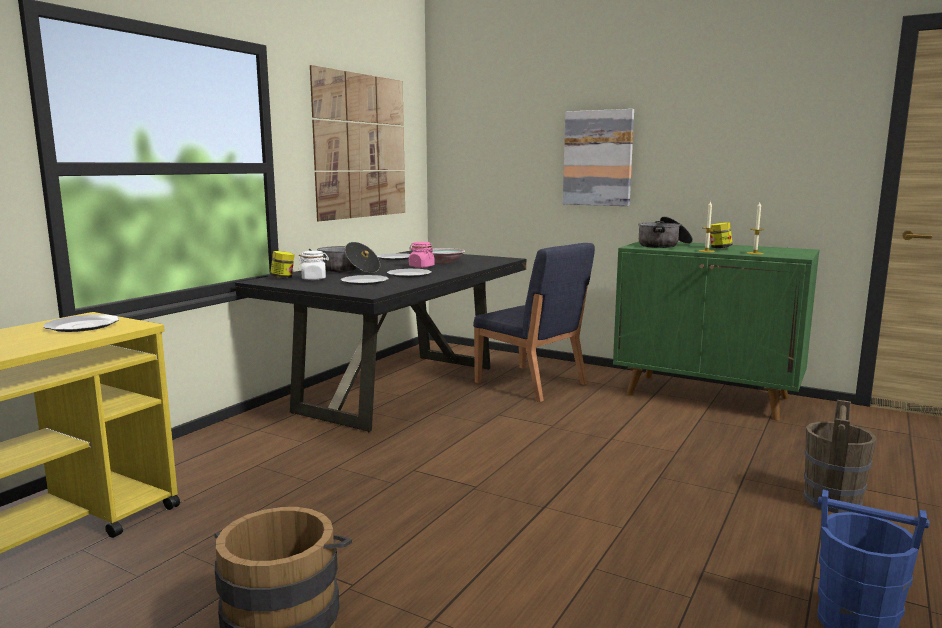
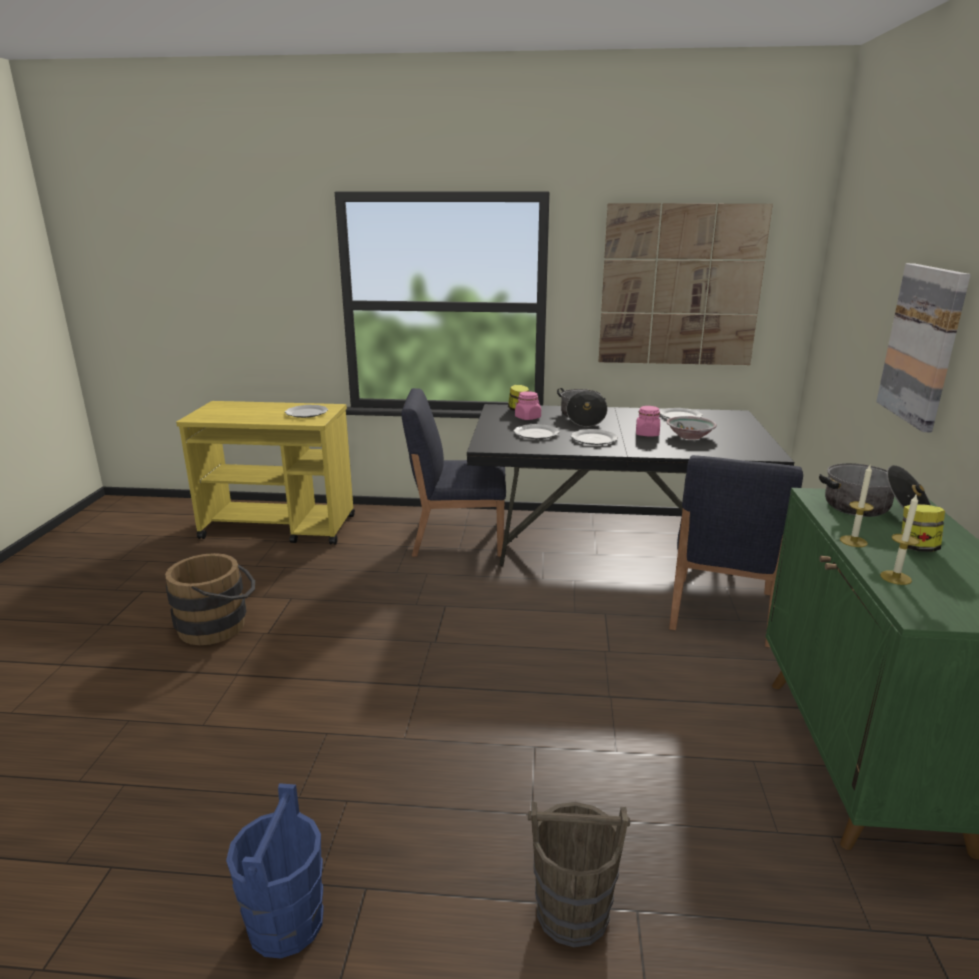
camera: 65 degrees right, 10 degrees up
white jar [298,251,329,280] -> pink jar [515,391,541,420]
none -> blue chair [401,388,506,557]

